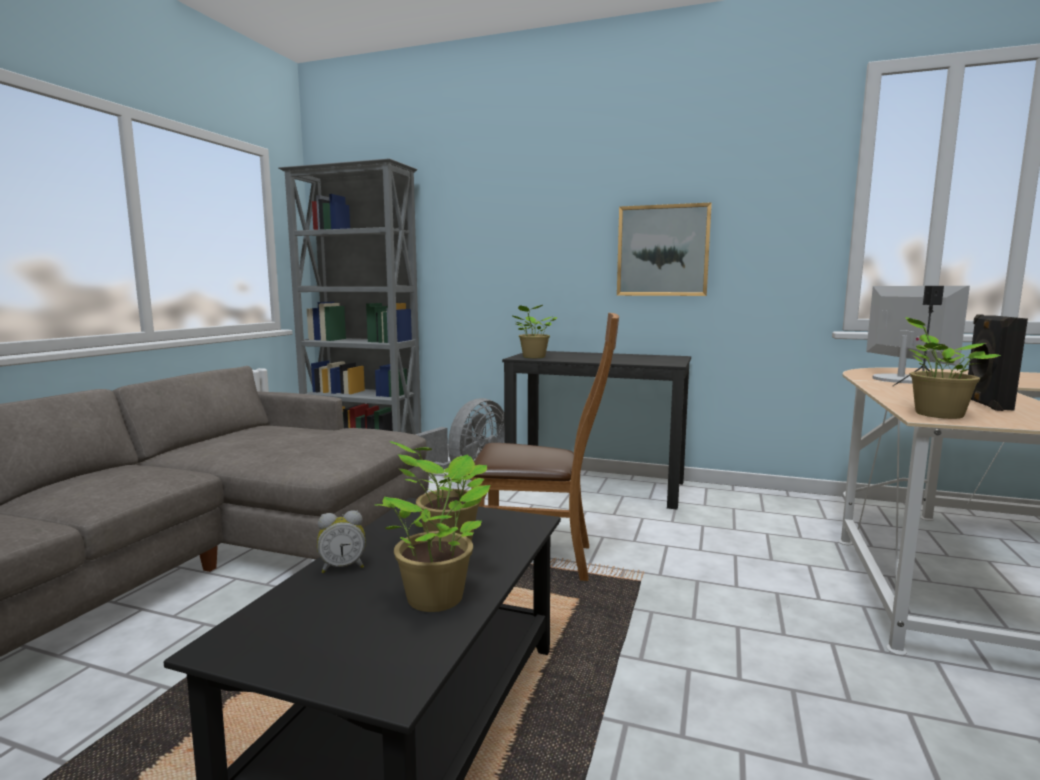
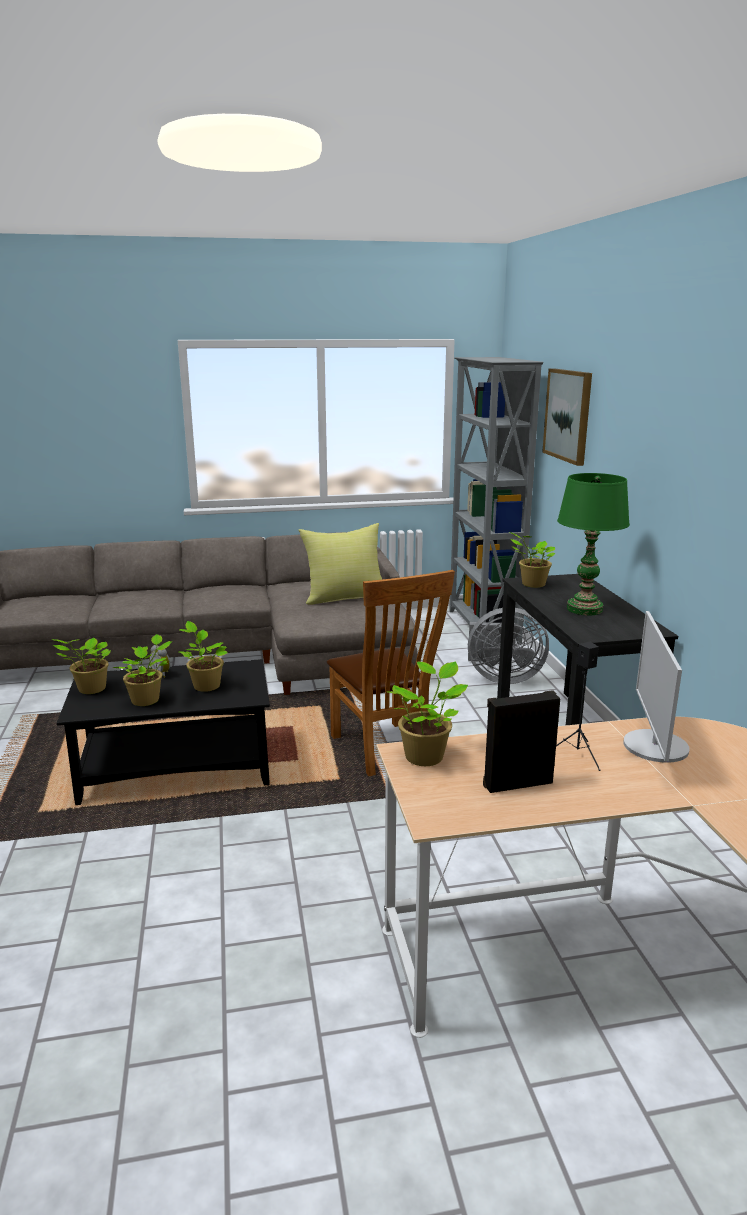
camera: 60 degrees right, 10 degrees up
picture [617,202,712,296] -> picture moved to [542,368,592,466]
monitor [866,286,970,383] -> monitor turned 135 degrees clockwise [624,611,690,763]
none -> potted plant [51,638,111,694]
none -> yellow pillow [298,523,382,605]
none -> green table lamp [557,473,630,616]

